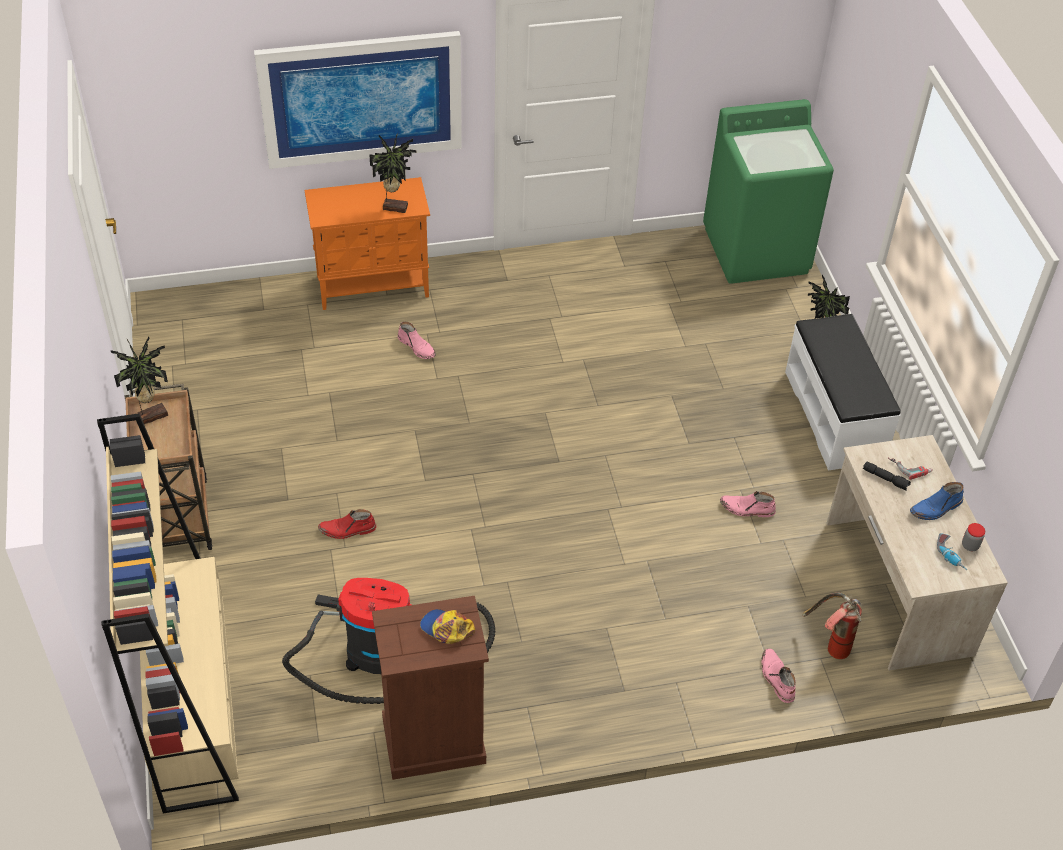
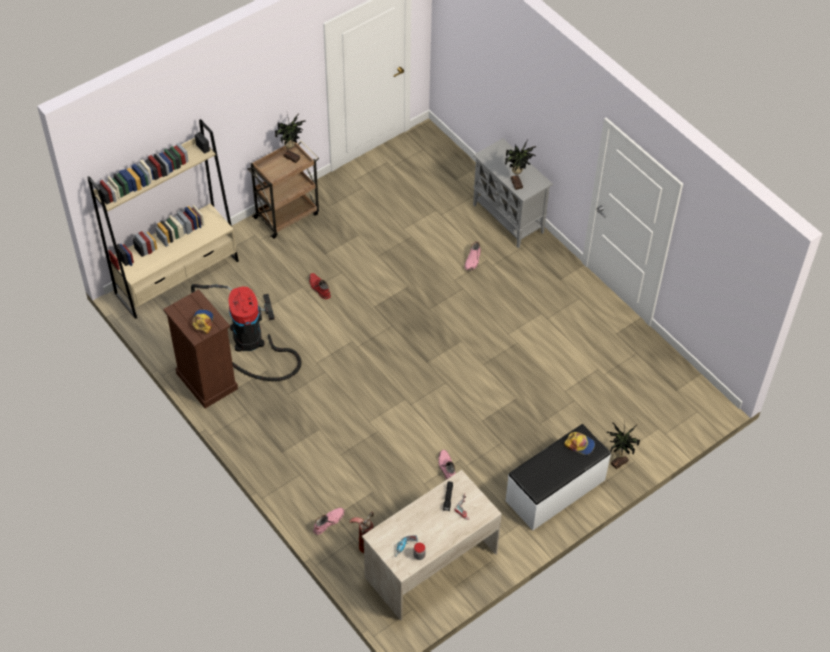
camera: 65 degrees right, 5 degrees up
picture [254,31,462,169] -> none
orange cabinet [305,177,430,310] -> grey cabinet [473,138,553,248]
green washing machine [703,99,834,284] -> none
blue boot [910,482,964,520] -> none
none -> cap [564,432,595,455]

